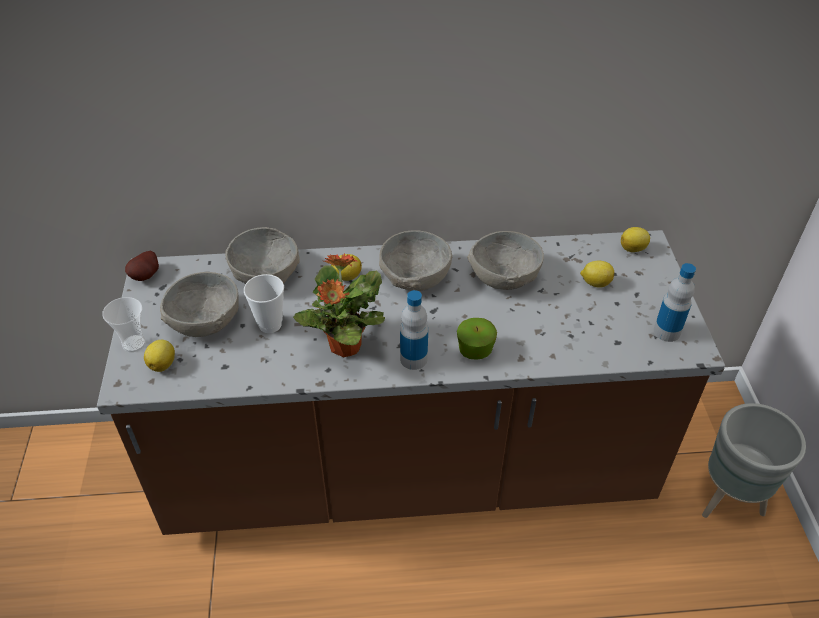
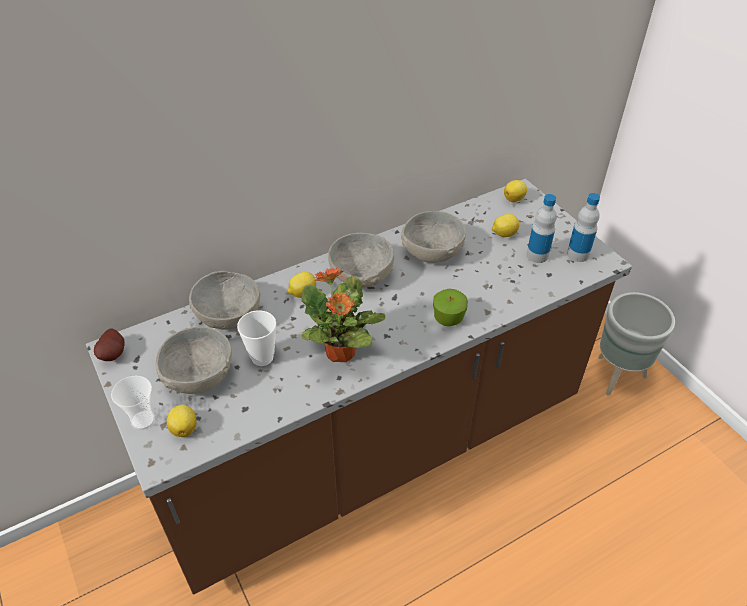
camera: 25 degrees left, 0 degrees up
bottle [400,290,428,370] -> bottle moved to [526,194,557,263]

